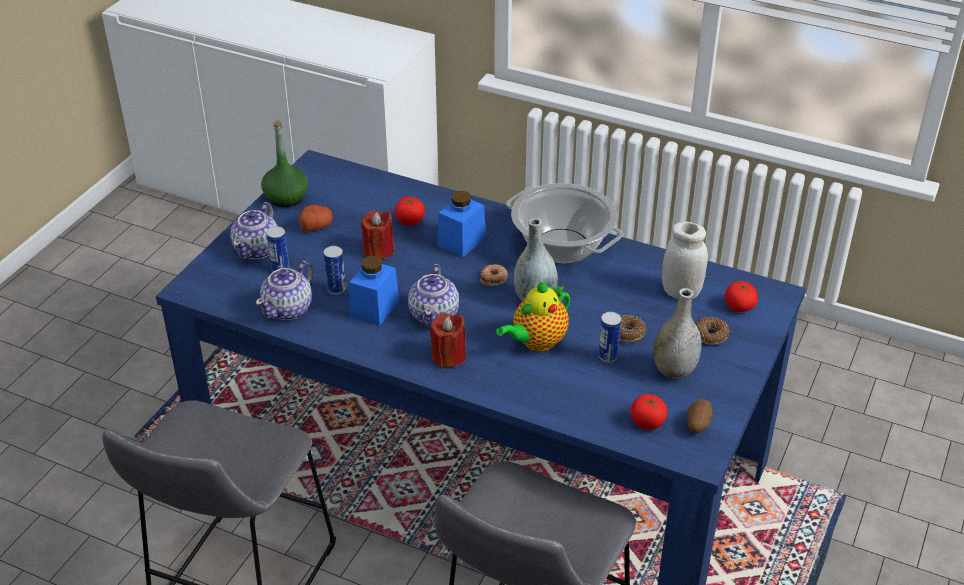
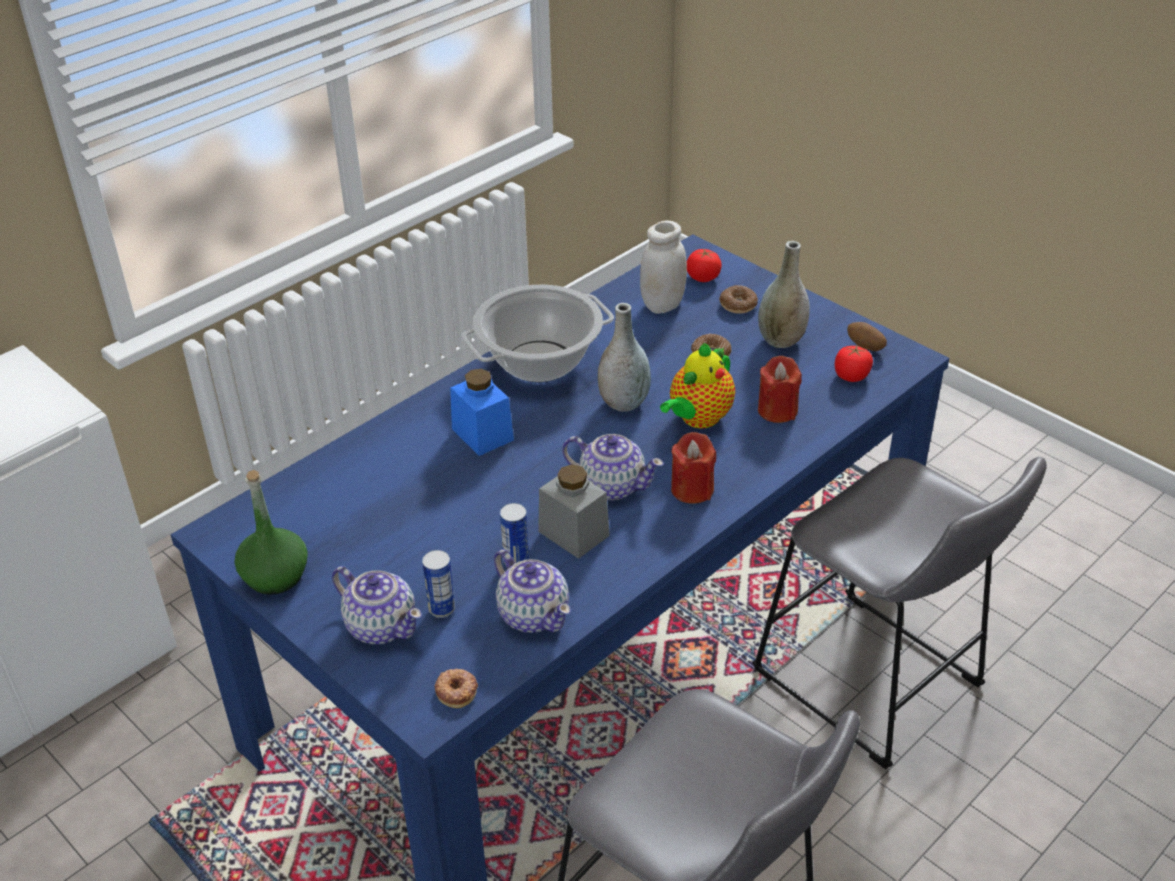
camera: 70 degrees left, 0 degrees up
potato [299,205,333,232] -> none
blue jar [349,256,399,326] -> grey jar [538,464,610,559]
red candle [361,210,395,259] -> red candle moved to [758,356,802,423]
tomato [395,197,425,226] -> none
donut [480,264,508,286] -> donut moved to [435,669,478,708]
teapot [496,282,570,352] -> teapot turned 60 degrees clockwise [660,343,735,428]
can [598,312,622,363] -> none

